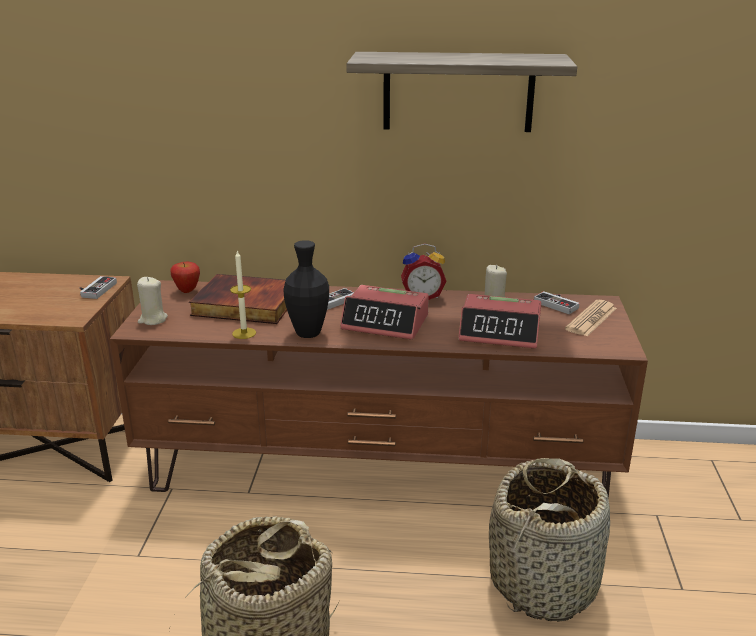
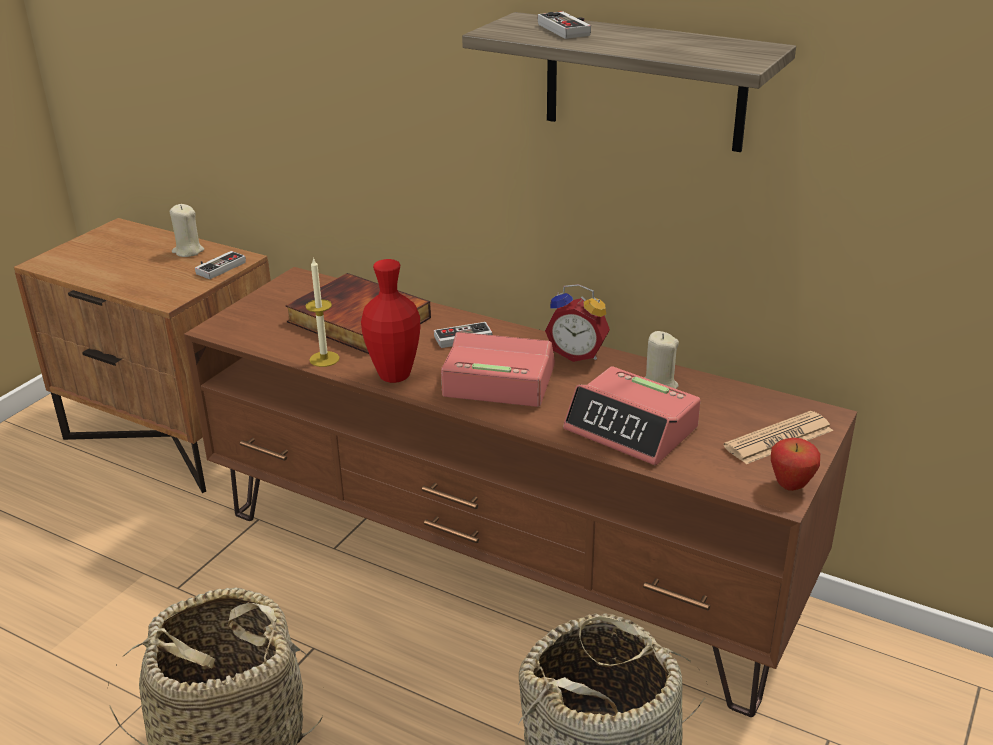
camera: 25 degrees right, 5 degrees up
beige candle [137,277,168,325] -> beige candle moved to [170,204,204,257]
apple [170,262,200,293] -> apple moved to [771,438,820,491]
black vase [283,240,329,338] -> red vase [361,259,420,383]
alarm clock [340,285,429,340] -> alarm clock turned 150 degrees clockwise [441,332,555,407]
game controller [534,291,580,314] -> game controller moved to [538,11,591,39]

